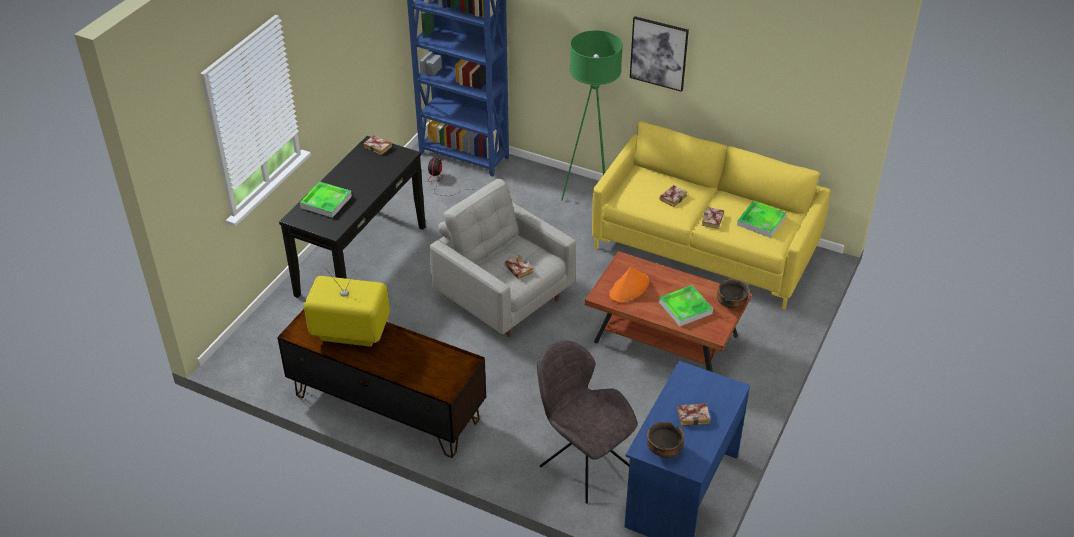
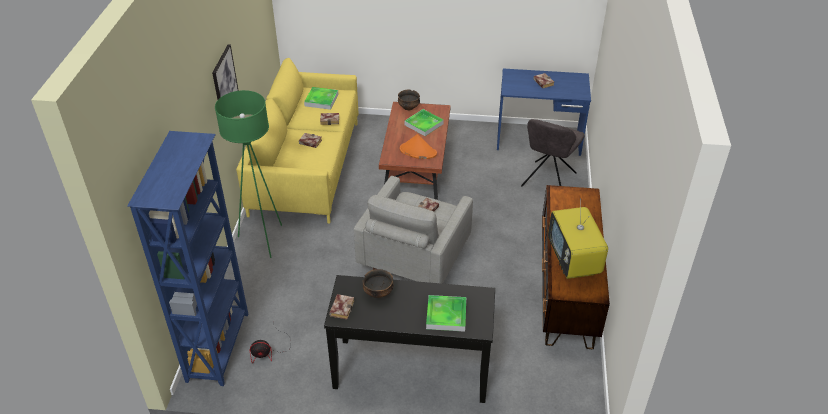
camera: 110 degrees left, 0 degrees up
bowl [647,422,684,458] -> bowl moved to [362,269,394,298]

